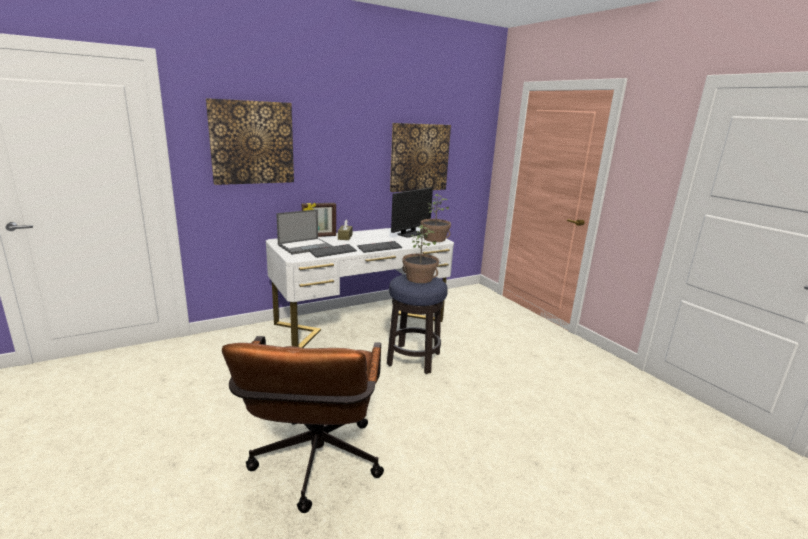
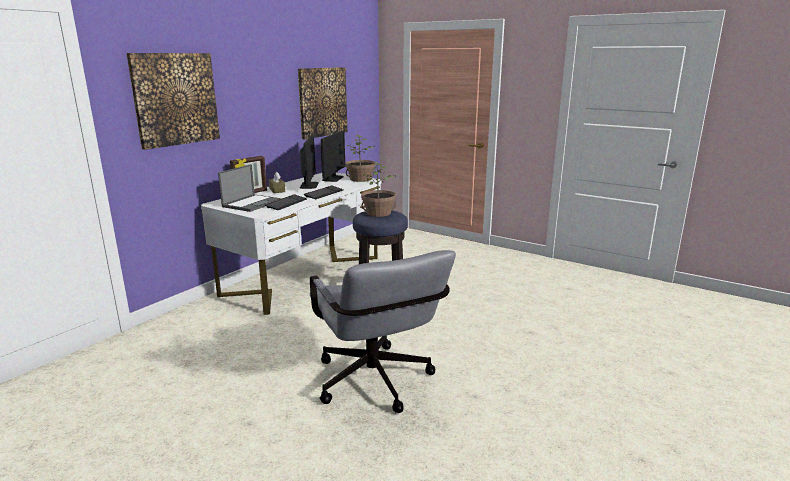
camera: 25 degrees left, 0 degrees up
brown office chair [222,336,384,513] -> grey office chair [310,250,456,413]
none -> monitor [300,134,319,189]

